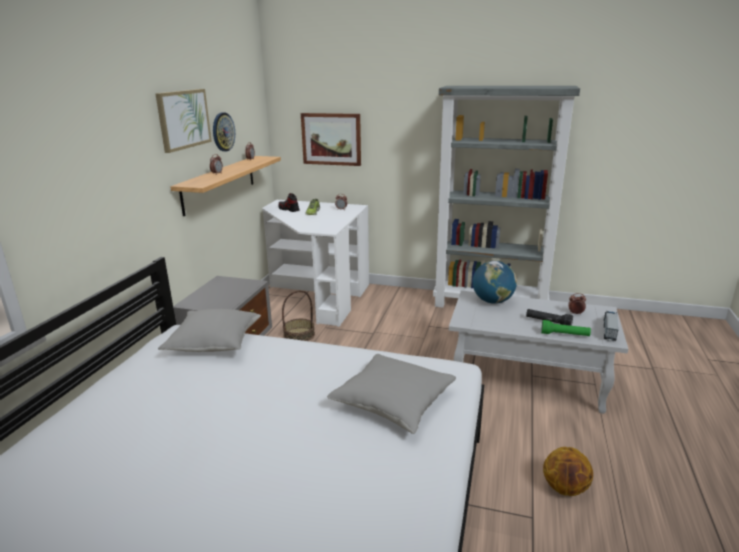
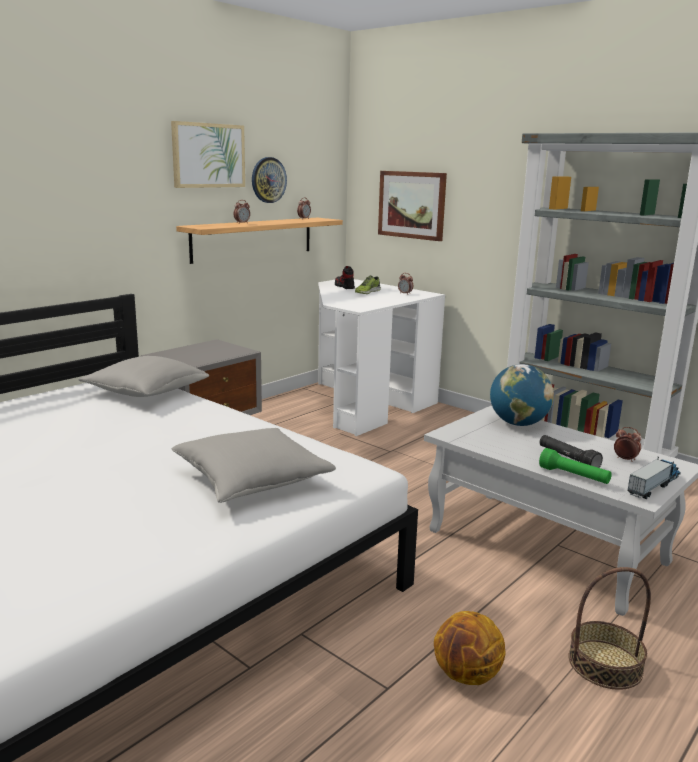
camera: 25 degrees right, 5 degrees down
basket [282,290,315,341] -> basket moved to [568,567,651,690]

